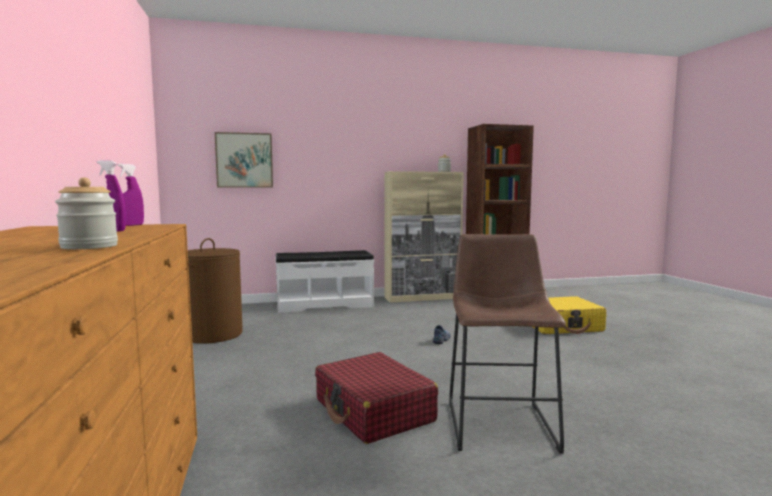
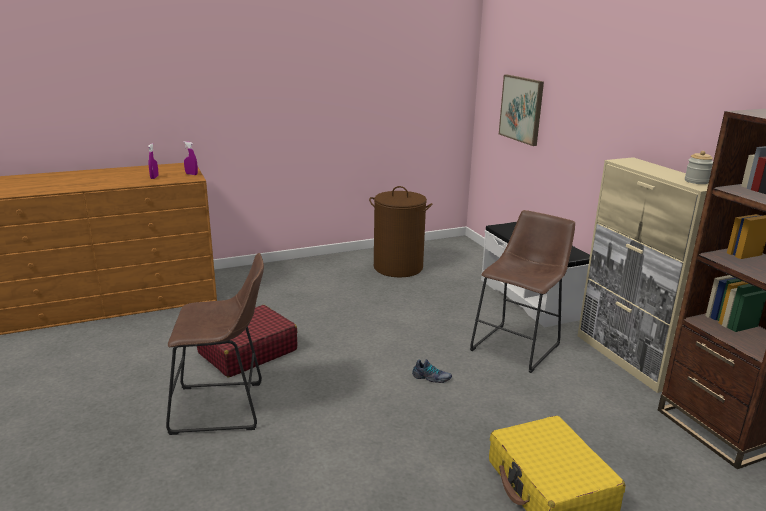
camera: 80 degrees right, 15 degrees up
jar [55,177,118,249] -> none
none -> brown stool [470,210,575,373]

